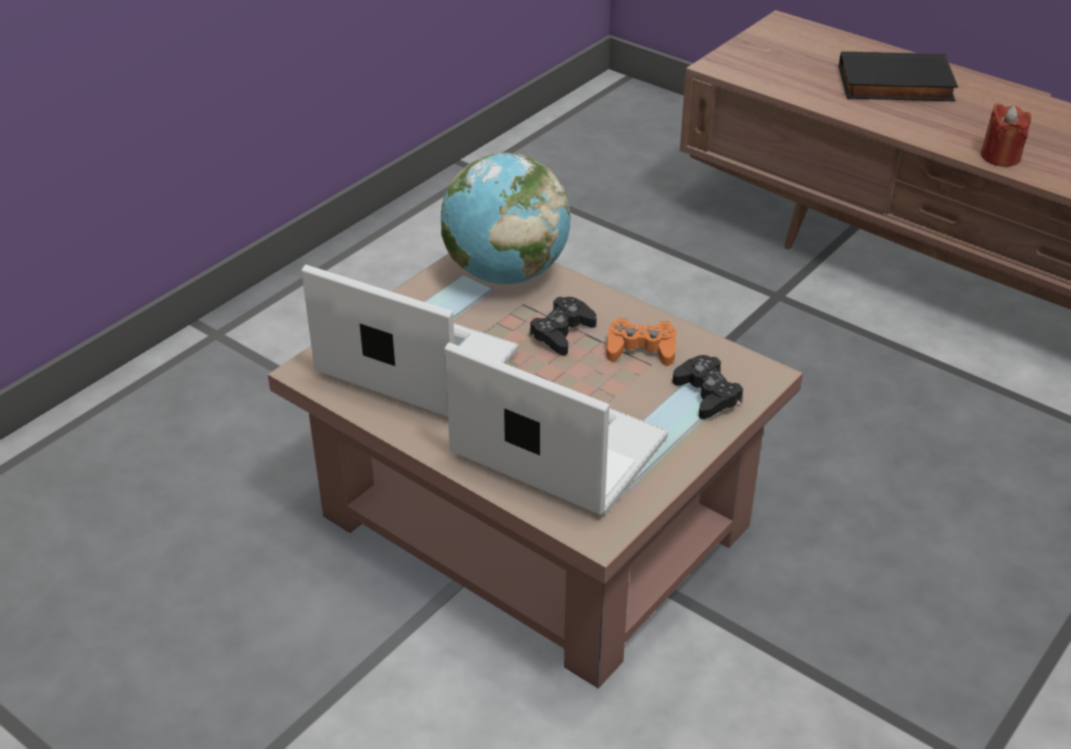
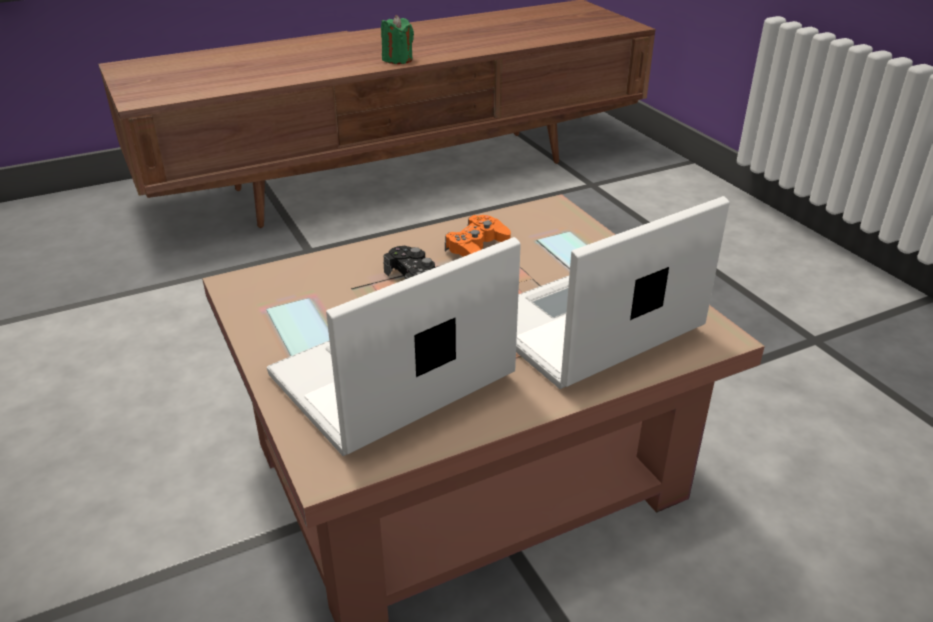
camera: 65 degrees left, 5 degrees down
globe [441,153,571,284] -> none
black game controller [673,355,743,419] -> none
black book [839,51,958,101] -> none
red candle [981,103,1031,167] -> green candle [381,15,414,64]

